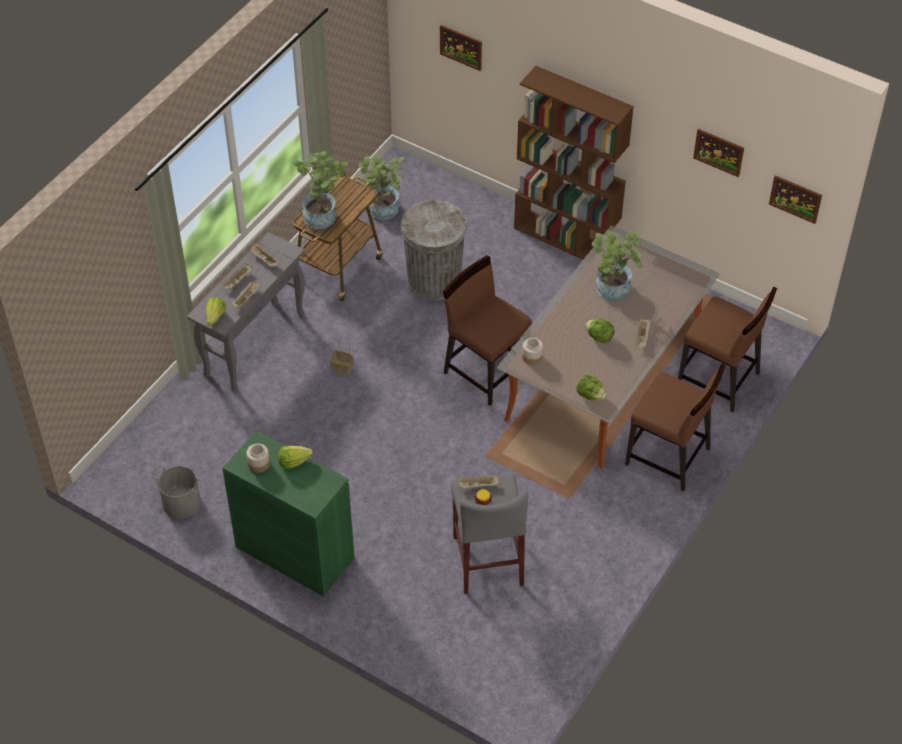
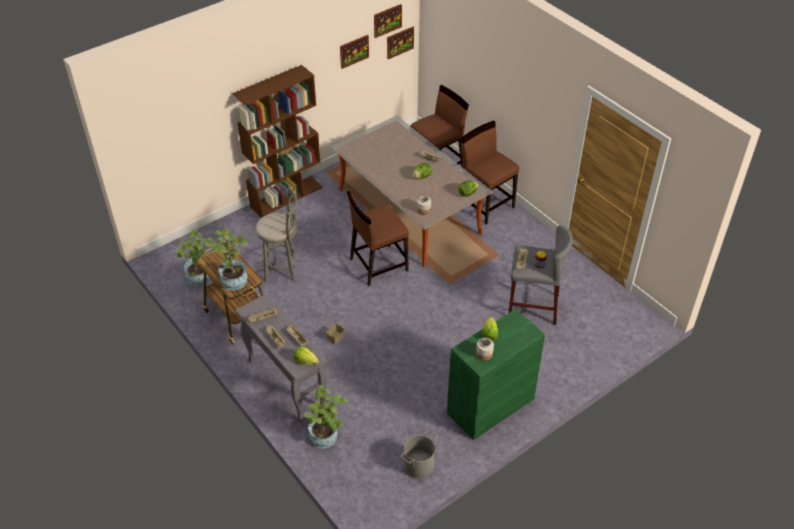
camera: 70 degrees left, 5 degrees down
grey trash can [401,200,467,301] -> grey stool [256,187,297,282]
picture [440,25,482,71] -> picture moved to [374,4,402,38]
potted plant [592,230,643,301] -> potted plant moved to [303,385,348,449]
brown chair [625,363,725,492] -> brown chair turned 90 degrees counterclockwise [461,120,519,224]

